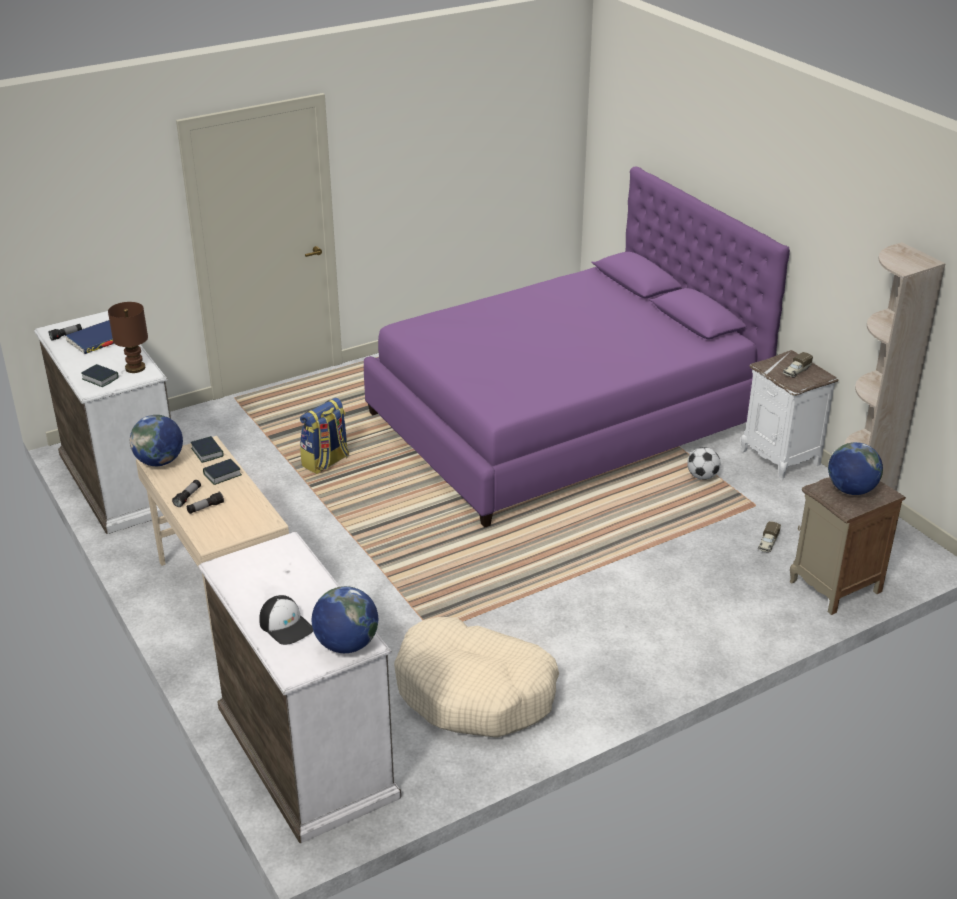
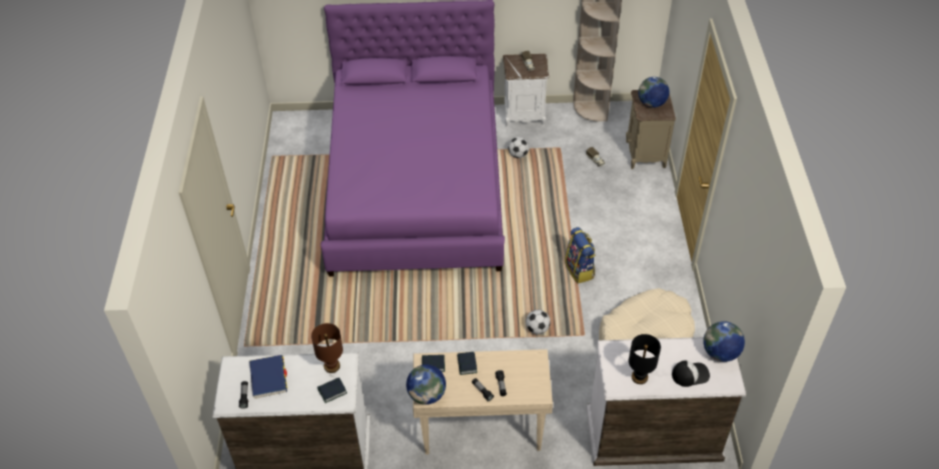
camera: 60 degrees left, 15 degrees up
backpack [300,398,349,474] -> backpack moved to [565,227,595,283]
none -> football [526,310,550,334]
none -> black table lamp [629,334,661,384]

